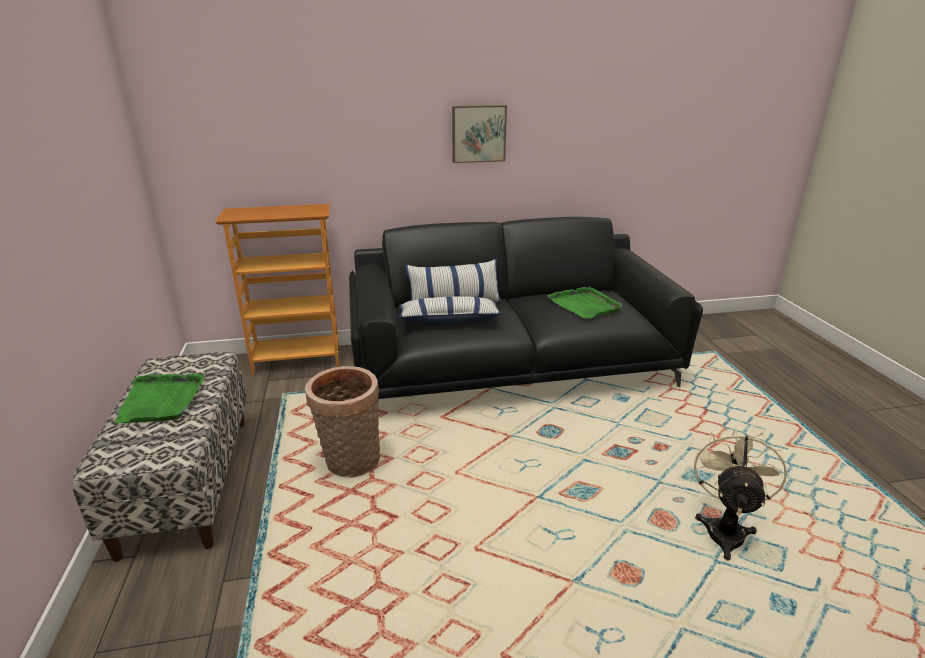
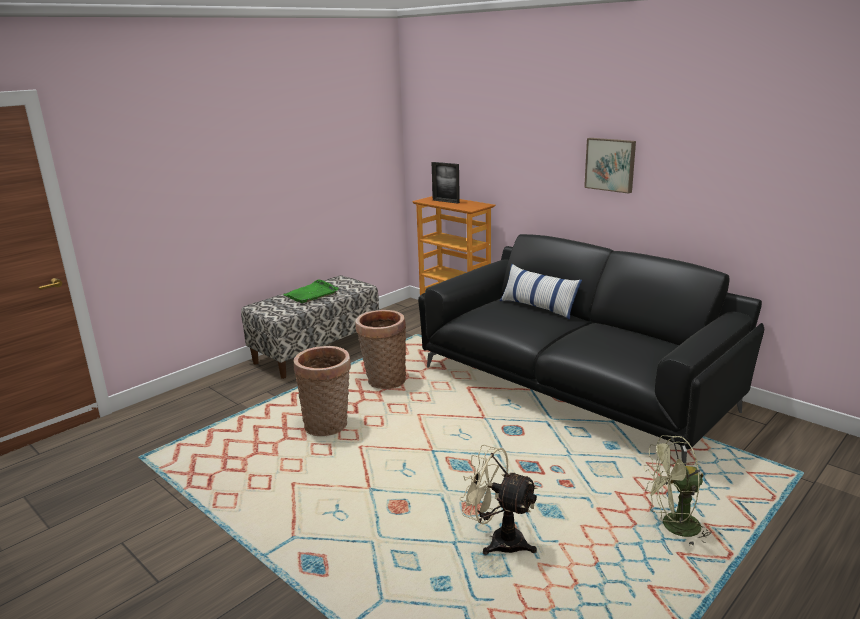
camera: 55 degrees right, 5 degrees down
pillow [398,296,503,324] -> none
green tray [547,286,622,319] -> none
beige fan [694,426,787,561] -> beige fan turned 135 degrees counterclockwise [459,445,538,555]
none -> basket [294,346,351,436]
none -> picture frame [432,162,460,204]
none -> green fan [644,435,712,546]

